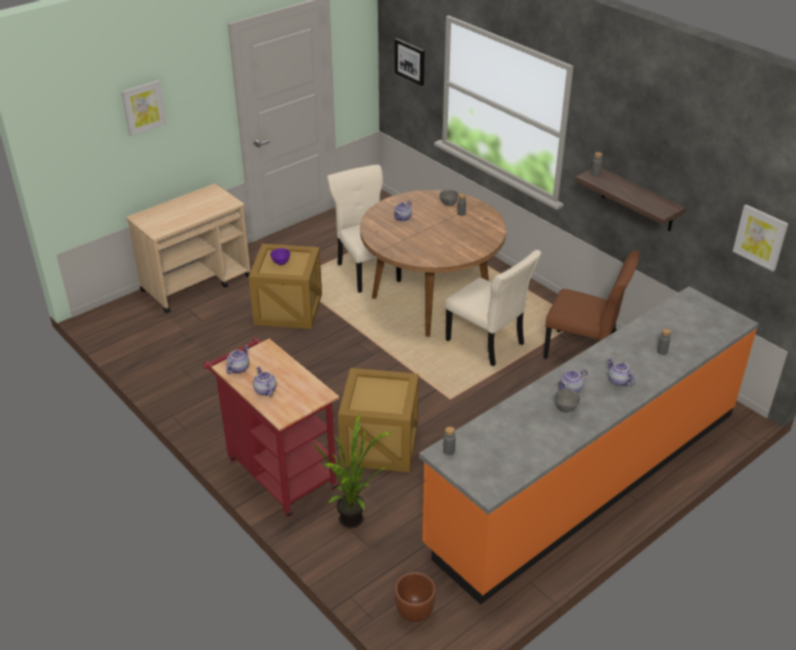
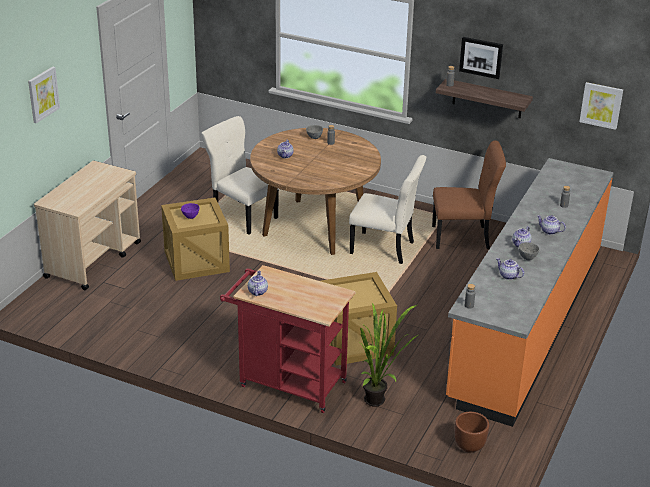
camera: 25 degrees left, 5 degrees down
teapot [253,366,277,397] -> teapot moved to [496,258,524,280]
picture [395,38,425,86] -> picture moved to [459,37,503,79]

